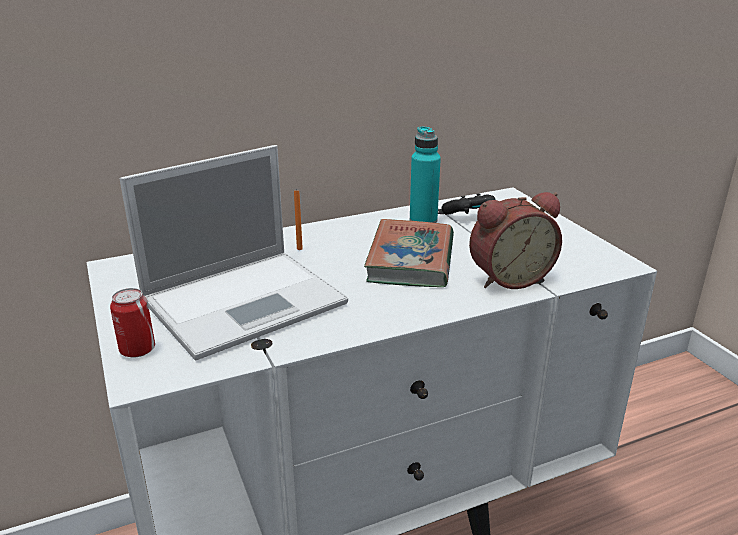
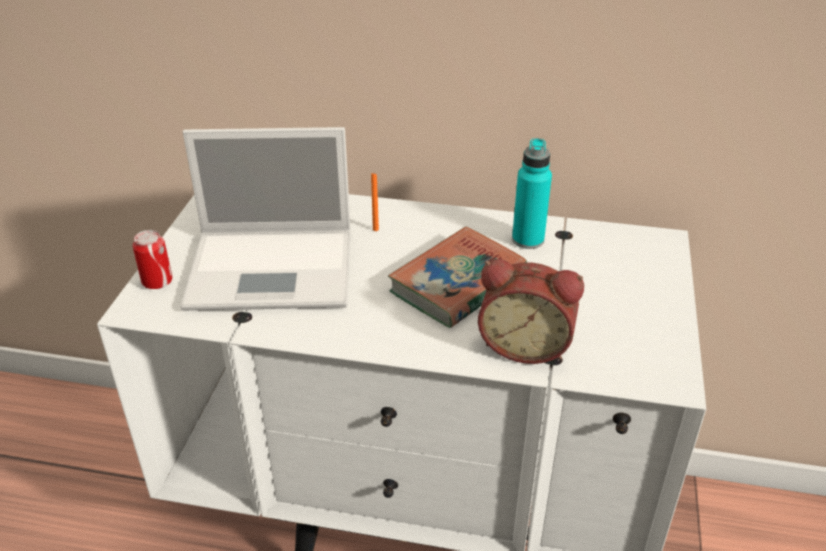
camera: 35 degrees right, 10 degrees up
black game controller [442,193,495,215] -> none

